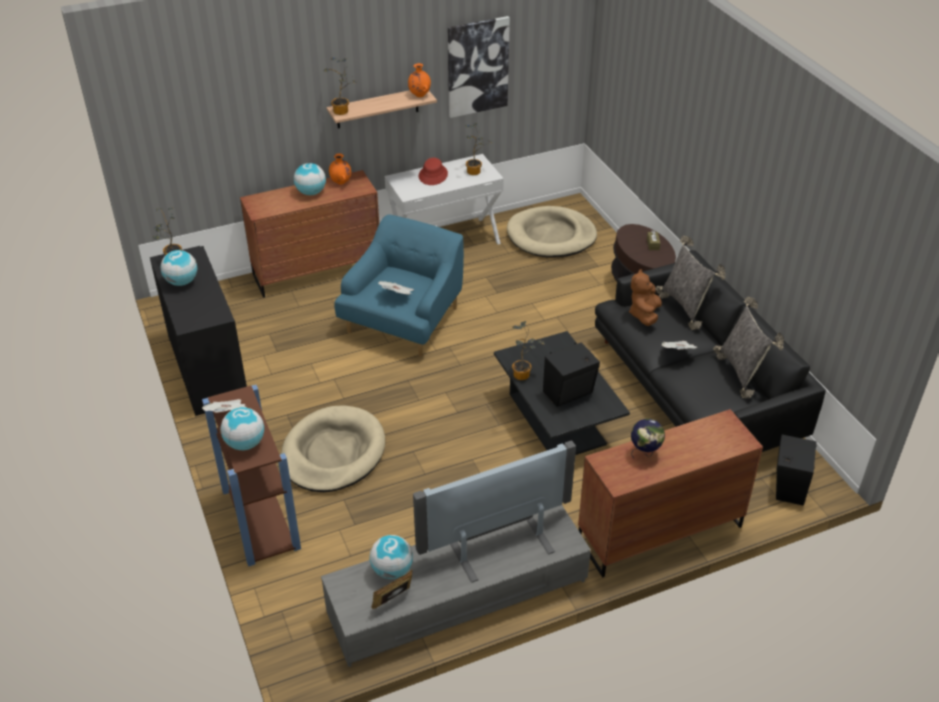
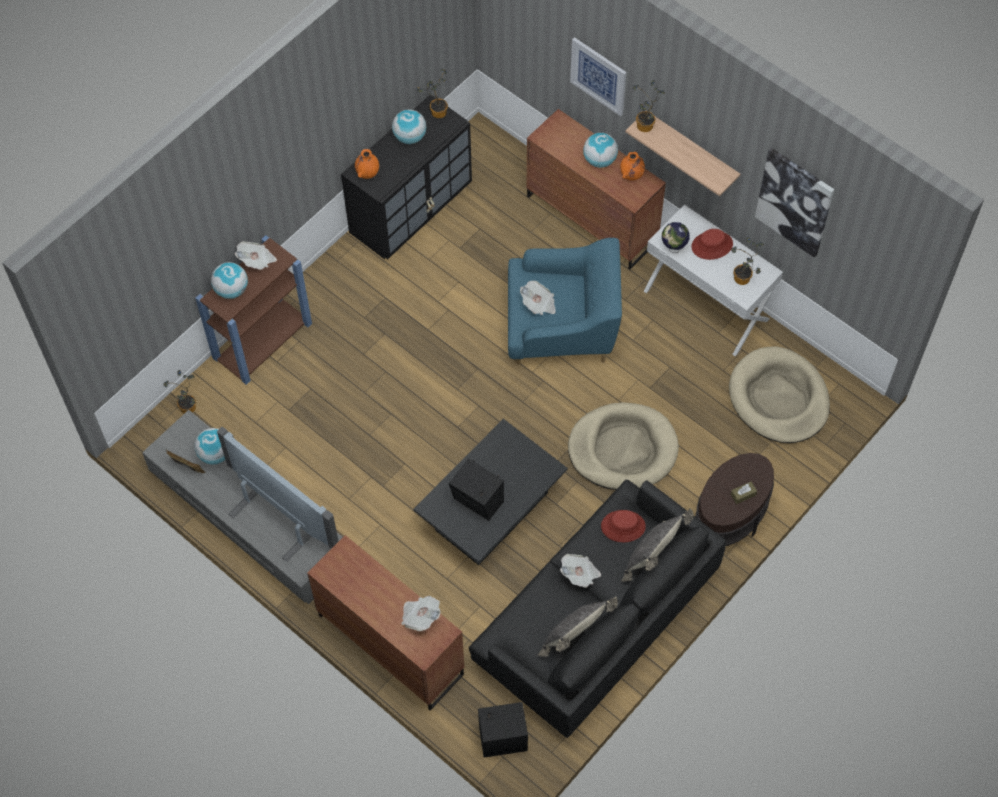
camera: 65 degrees right, 20 degrees up
beige dog bed [281,405,385,492] -> beige dog bed moved to [568,402,679,490]
orange vase [408,63,431,97] -> orange vase moved to [355,149,379,179]
potted plant [512,321,545,380] -> potted plant moved to [164,370,196,414]
brown plush toy [629,269,662,326] -> red hat [601,510,646,542]
globe [631,418,665,458] -> globe moved to [662,222,690,253]
none -> newspaper [401,596,441,631]
none -> picture [570,37,626,116]

